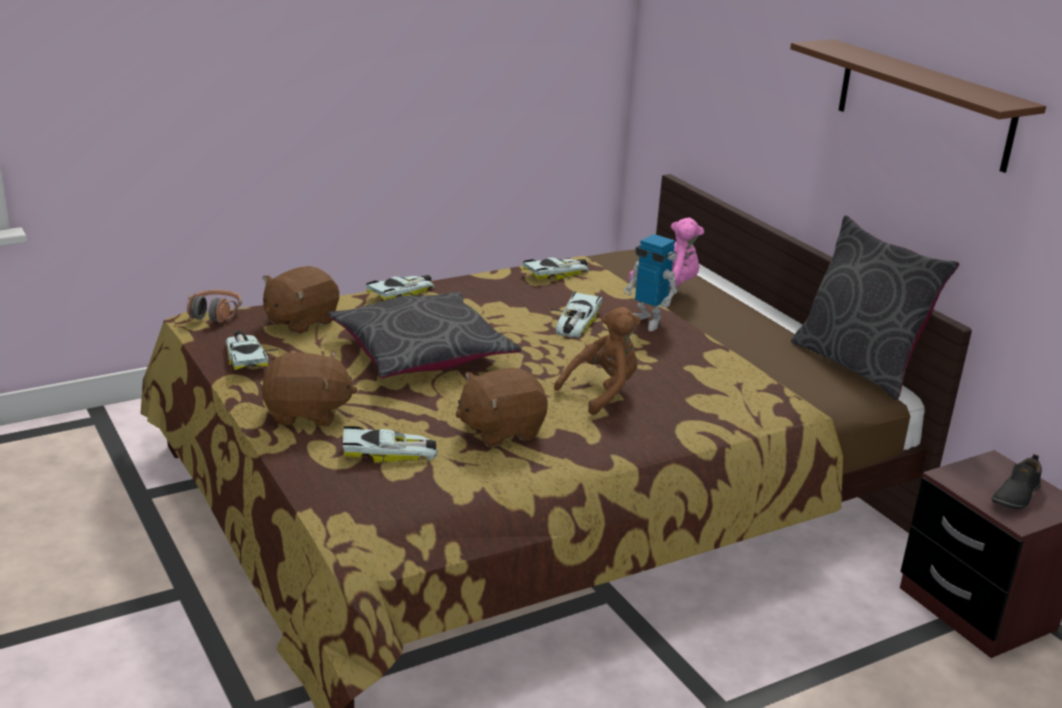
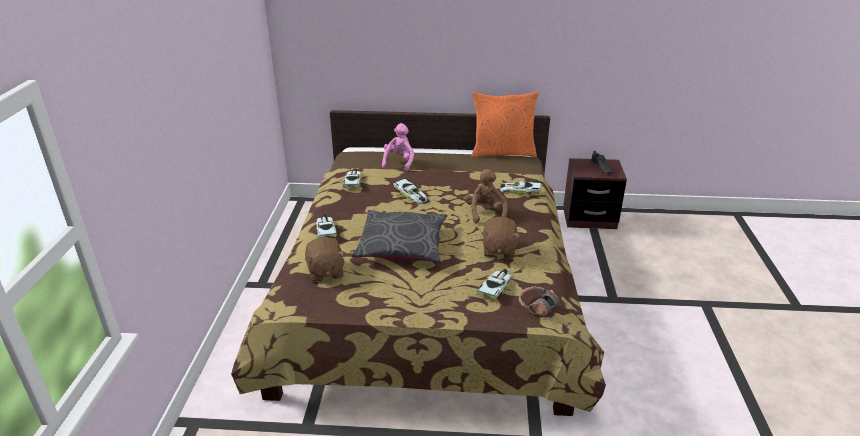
camera: 55 degrees left, 5 degrees up
headphones [187,290,242,323] -> headphones moved to [519,287,559,316]
toy car [226,330,278,370] -> toy car moved to [500,181,541,196]
brown plush toy [261,351,357,426] -> none
toy robot [624,234,677,331] -> none
brown shelf [790,39,1046,173] -> none
grey pillow [791,215,960,400] -> orange pillow [471,91,539,158]

